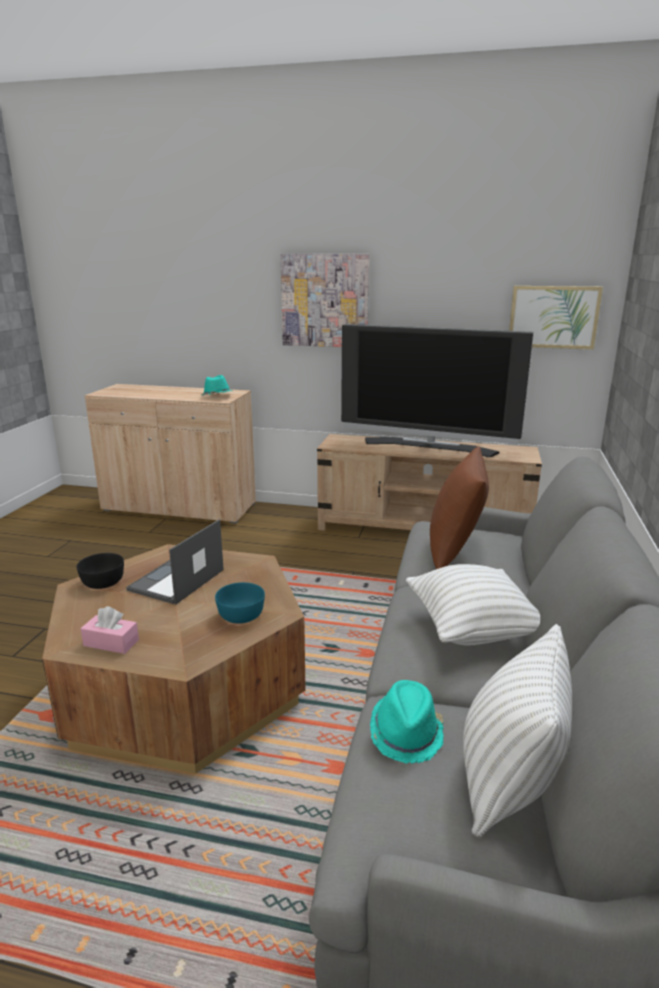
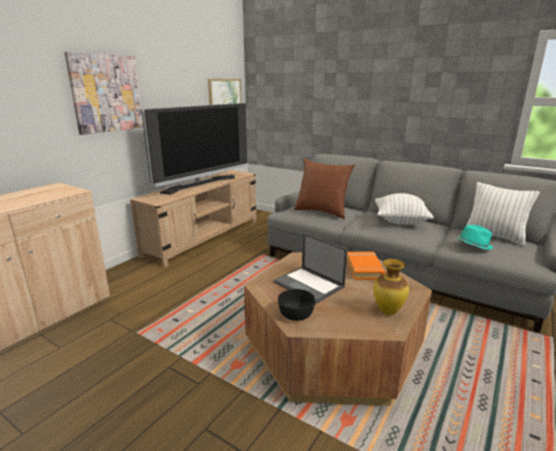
camera: 70 degrees left, 0 degrees up
pink tissue box [80,606,139,654] -> vase [374,259,409,315]
turquoise hat [201,375,233,396] -> none
turquoise bowl [215,582,265,624] -> orange book [347,252,385,280]

